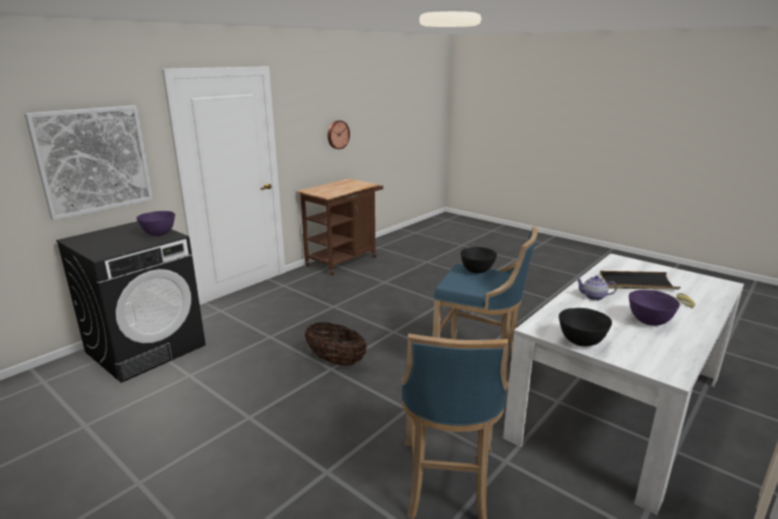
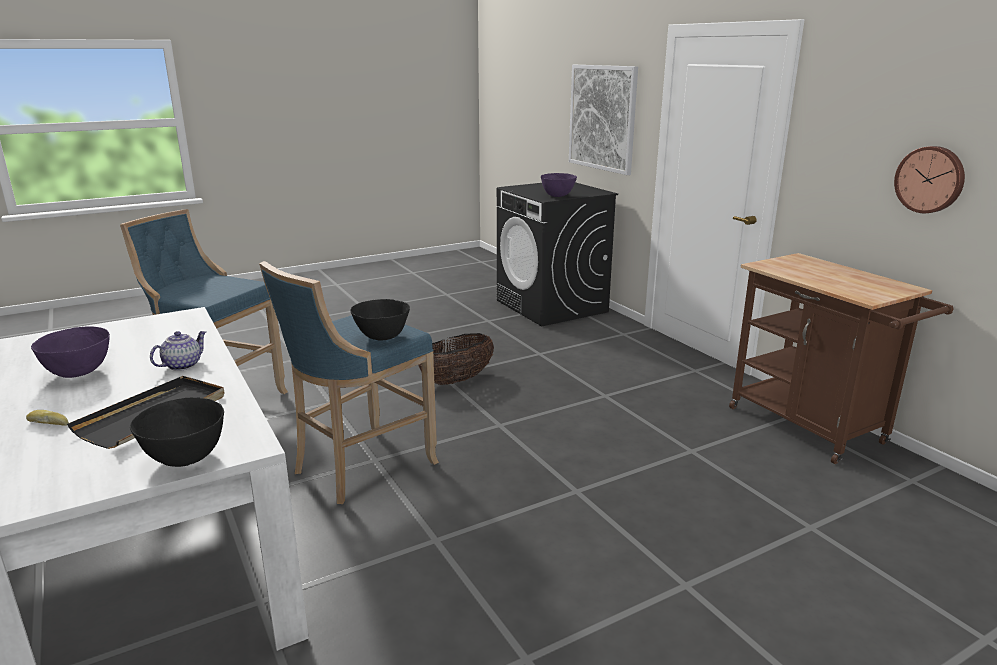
camera: 110 degrees right, 0 degrees up
black bowl [559,308,612,346] -> black bowl moved to [130,397,224,467]

